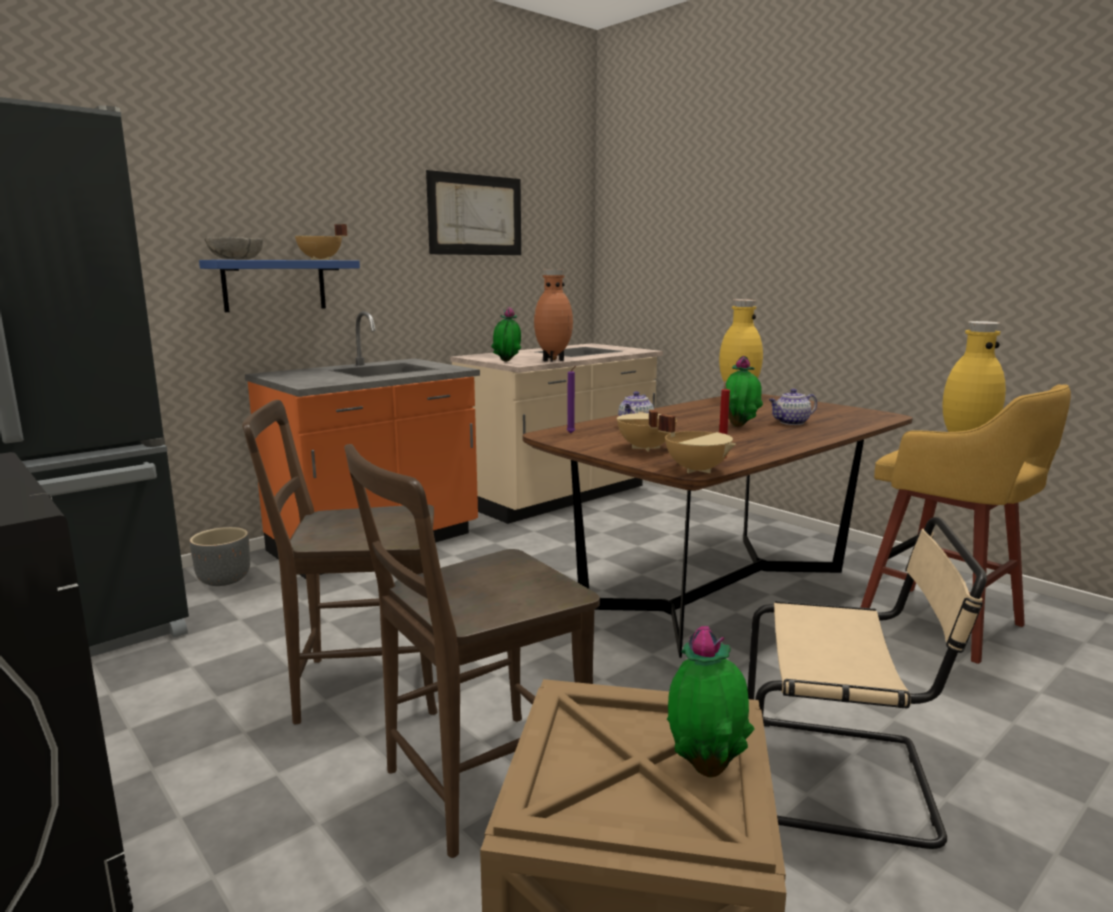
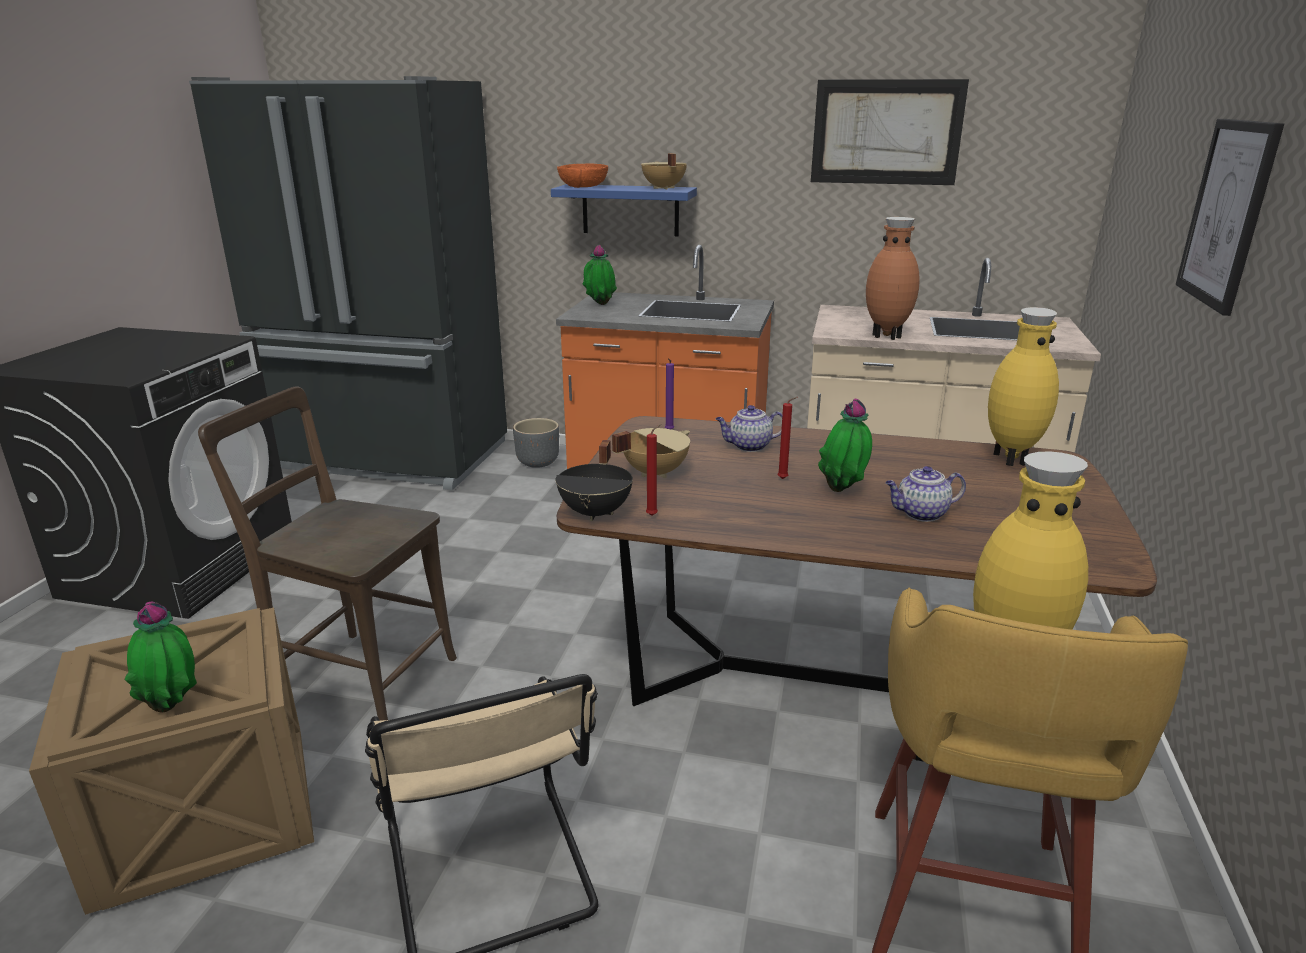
camera: 55 degrees right, 10 degrees up
grey bowl [204,237,263,260] -> orange bowl [557,163,608,188]
brown chair [242,400,438,724] -> none
potted plant [491,307,521,362] -> potted plant moved to [582,245,617,305]
beige cooking pot [658,414,736,473] -> black cooking pot [555,440,633,521]
teapot [769,389,817,425] -> teapot turned 45 degrees counterclockwise [885,466,966,522]
none -> red candle [778,397,798,479]
none -> picture [1176,119,1284,316]

